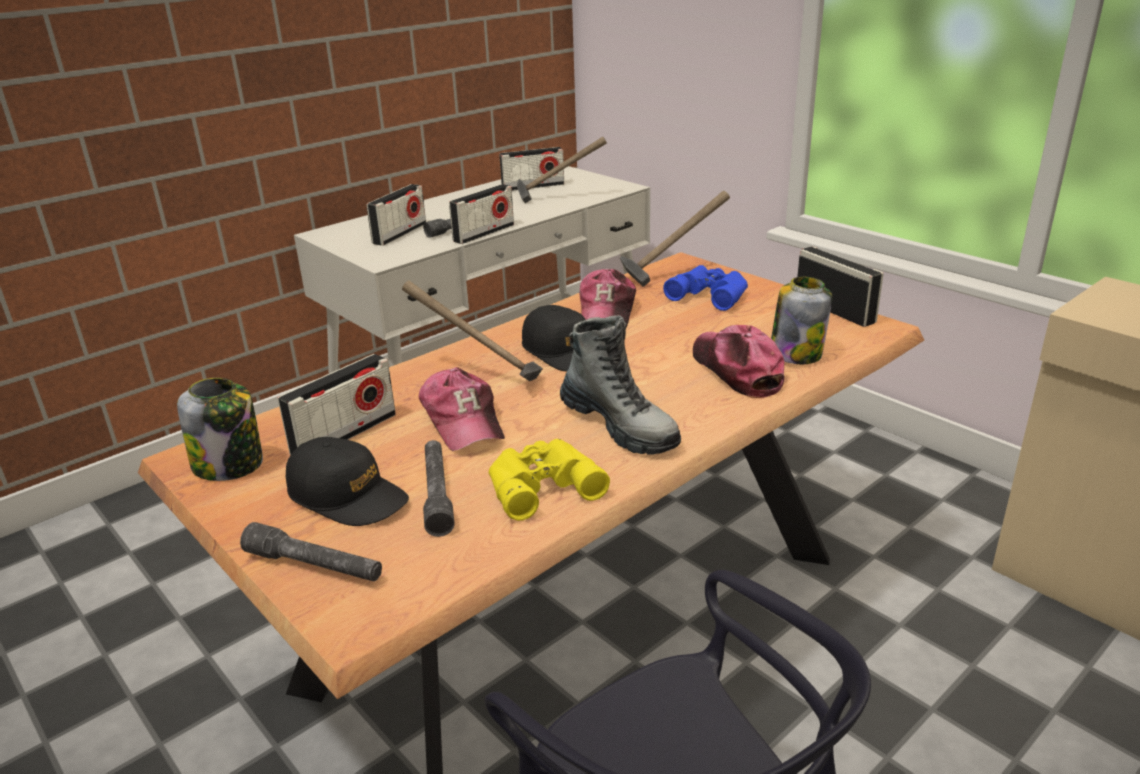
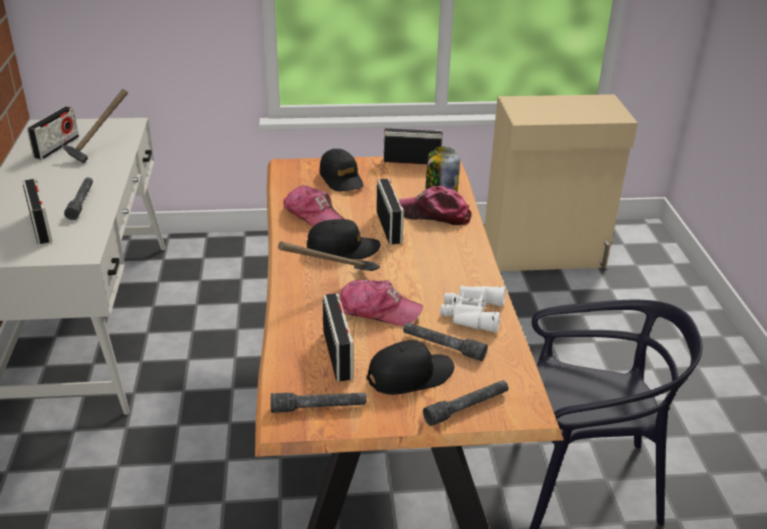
camera: 55 degrees left, 5 degrees up
jar [177,378,263,481] -> grey flashlight [270,393,367,413]
radio [449,184,514,244] -> radio moved to [376,179,404,245]
yellow binoculars [489,439,610,521] -> white binoculars [440,285,506,332]
boot [560,315,681,455] -> none
hammer [619,191,730,287] -> none
blue binoculars [663,265,748,311] -> black cap [319,149,363,191]

